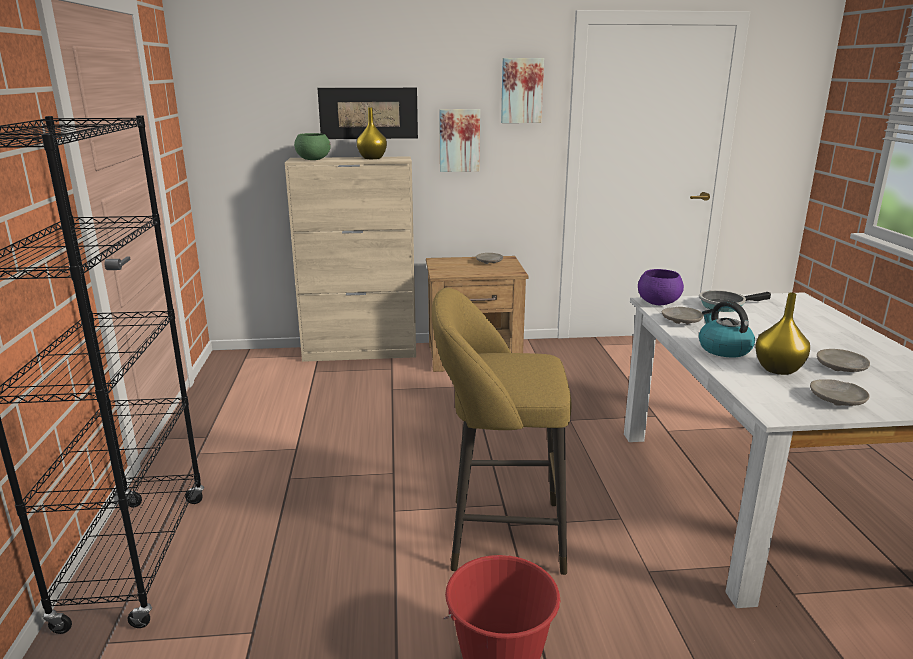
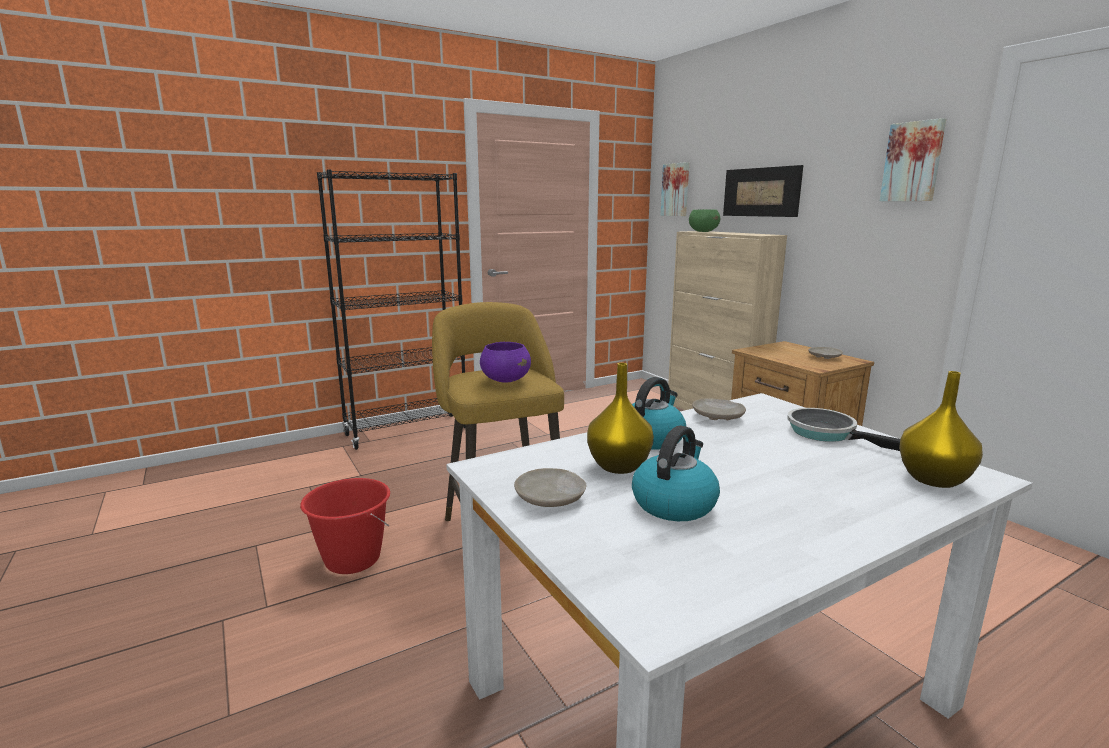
camera: 65 degrees right, 5 degrees down
yellow vase [357,107,387,159] -> yellow vase moved to [899,371,983,488]
picture [439,109,480,172] -> picture moved to [661,162,689,216]
purple bowl [638,269,684,305] -> purple bowl moved to [480,342,531,383]
beige plate [817,349,870,372] -> kettle [632,425,720,521]

